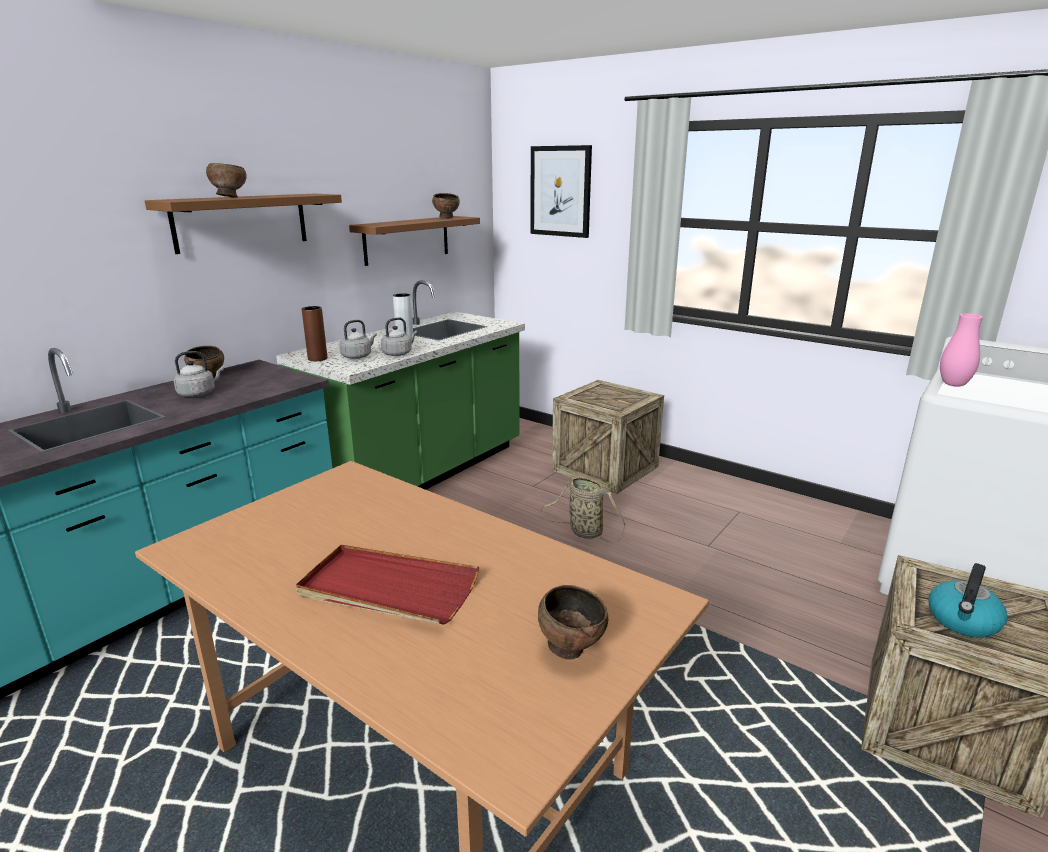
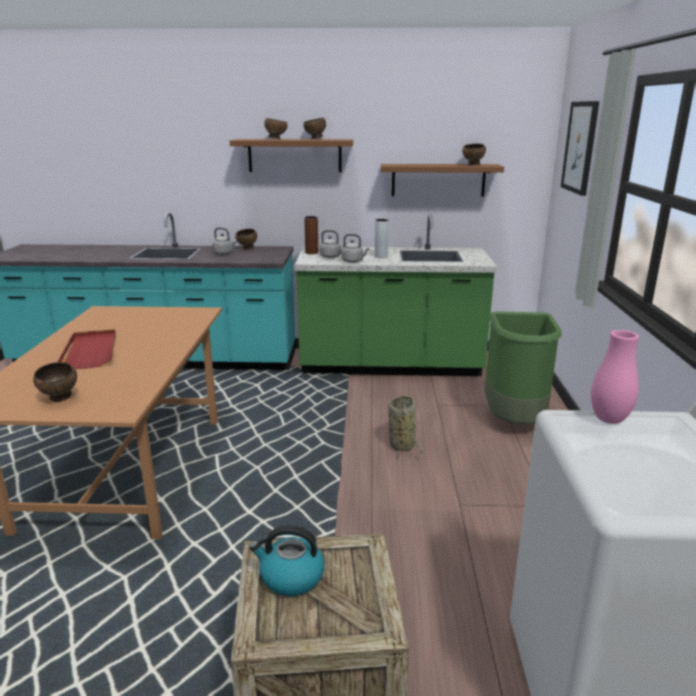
camera: 55 degrees right, 0 degrees up
crate [552,380,664,494] -> green trash can [484,311,562,424]
none -> brown bowl [303,118,326,139]

